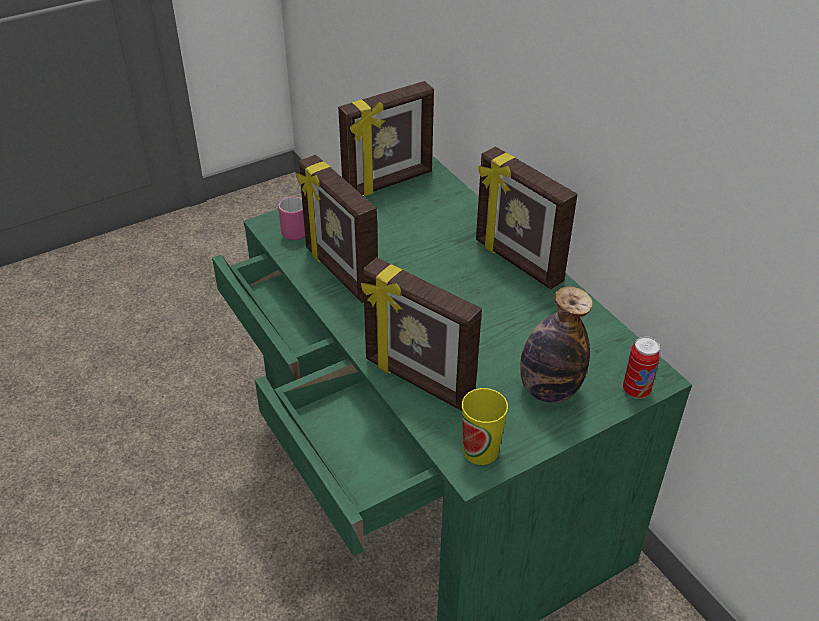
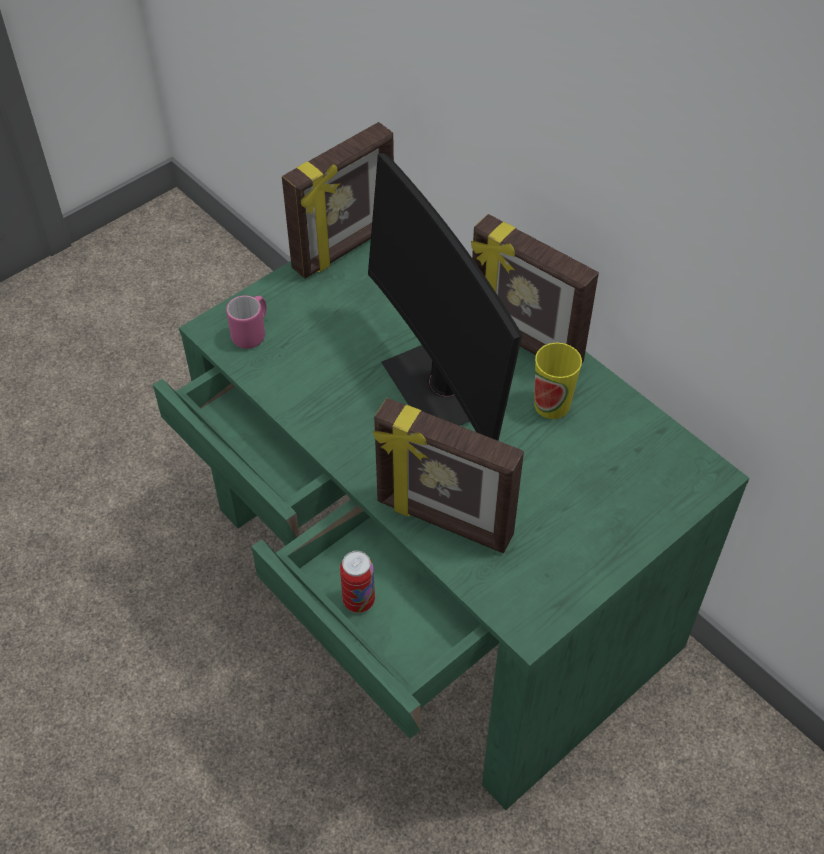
camera: 10 degrees left, 10 degrees up
picture frame [296,155,378,303] -> none
cup [462,388,508,465] -> cup moved to [534,343,582,419]
bottle [520,286,593,403] -> none
can [623,337,661,399] -> can moved to [340,551,375,613]
none -> monitor [368,153,522,441]

